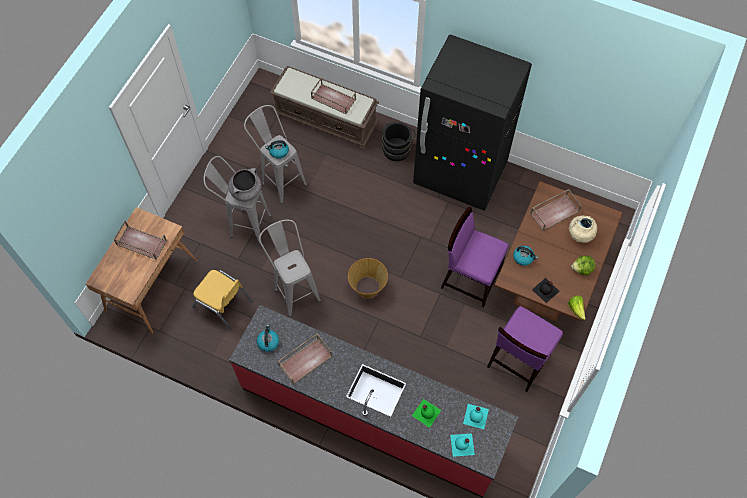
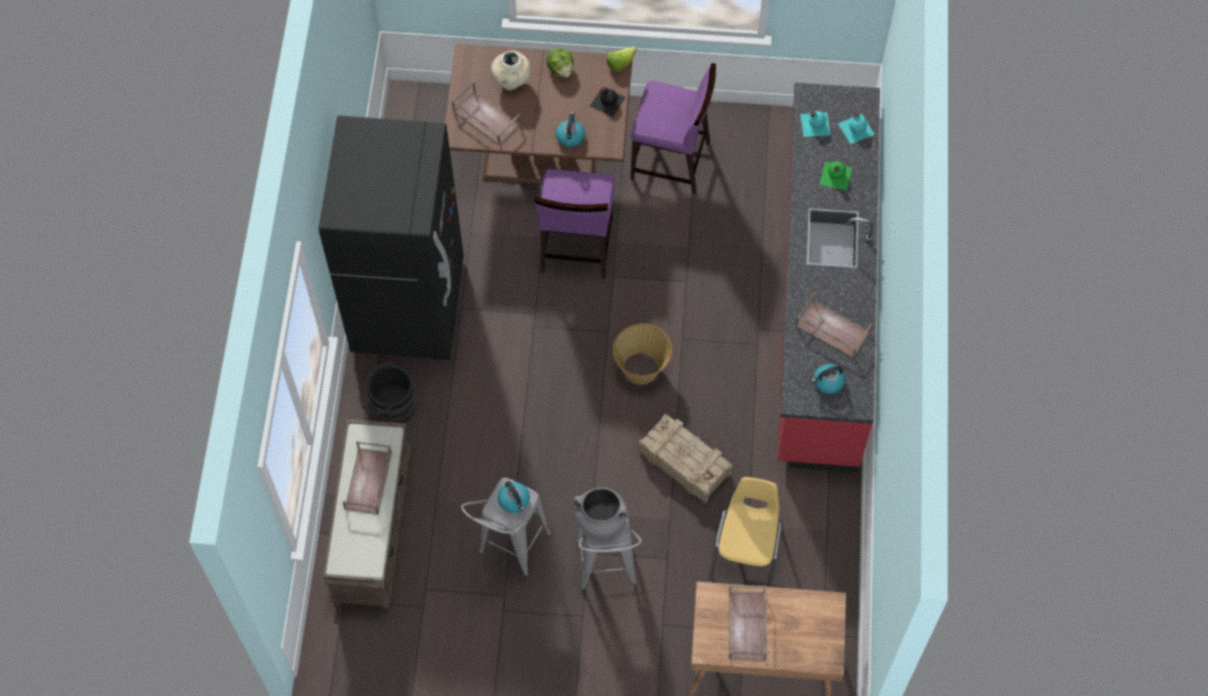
camera: 110 degrees left, 0 degrees up
grey stool [259,219,321,317] -> crate [639,414,732,503]

